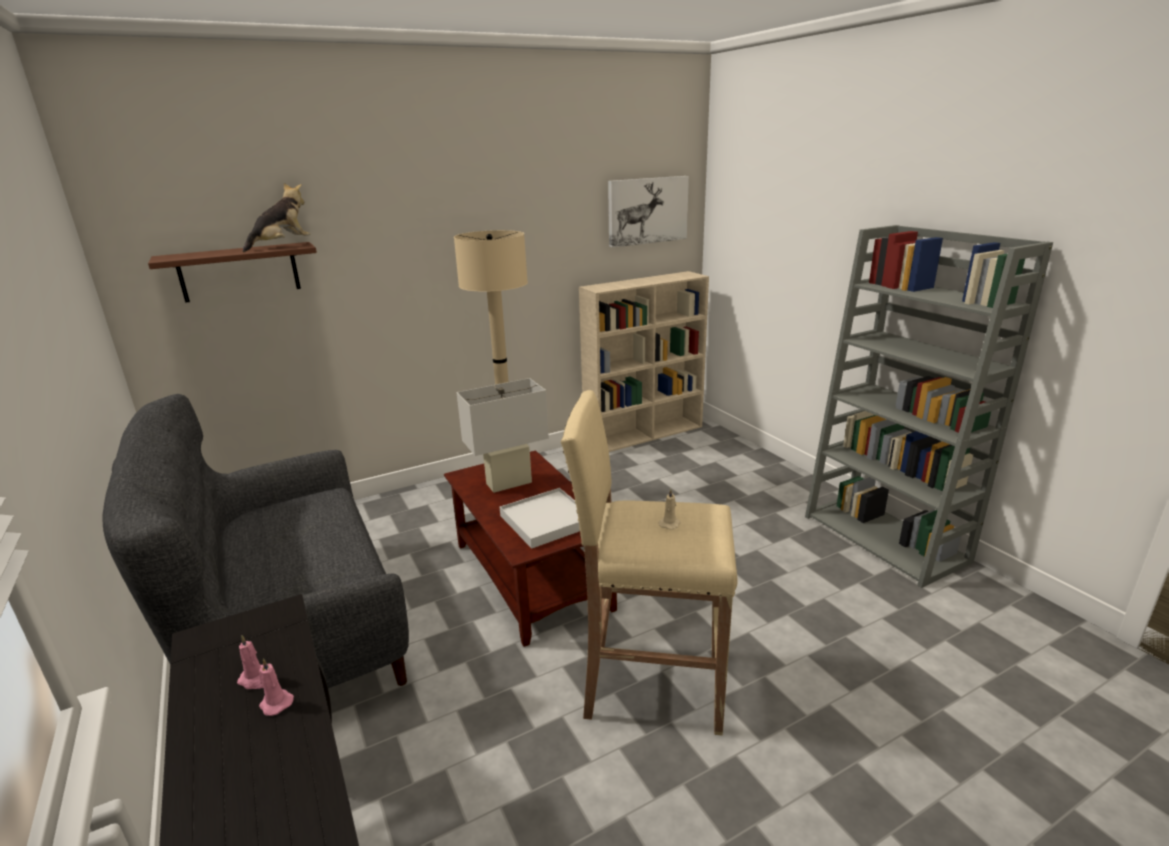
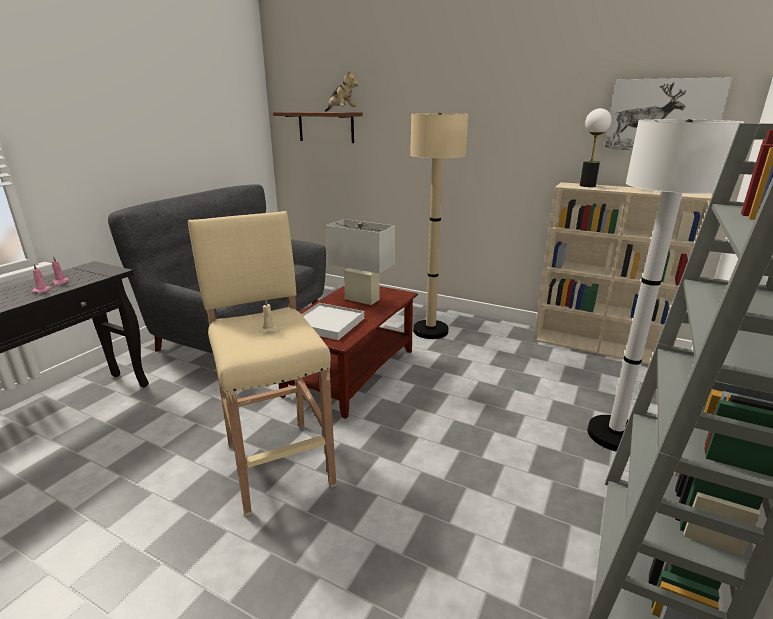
camera: 55 degrees right, 0 degrees up
plush toy [243,183,310,252] -> plush toy turned 45 degrees clockwise [325,71,358,112]
none -> table lamp [580,108,612,187]
none -> white floor lamp [587,119,744,452]

